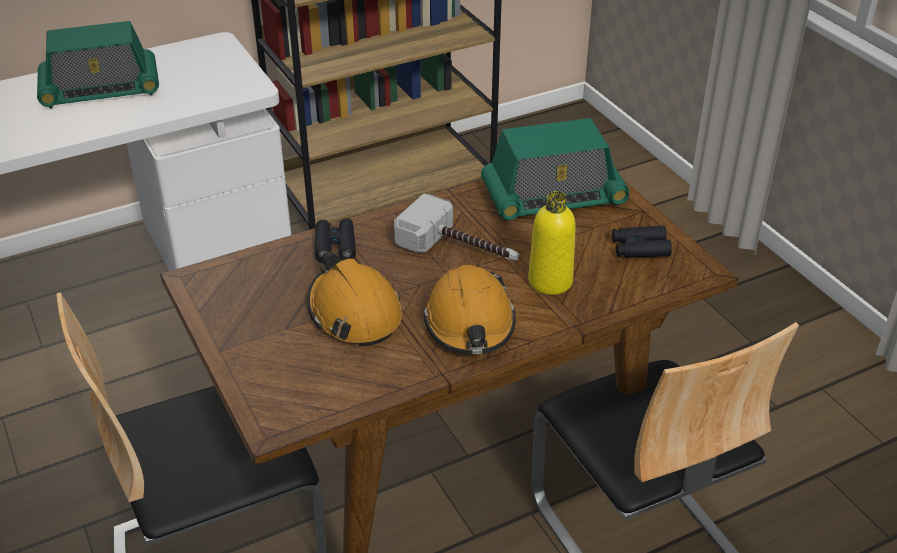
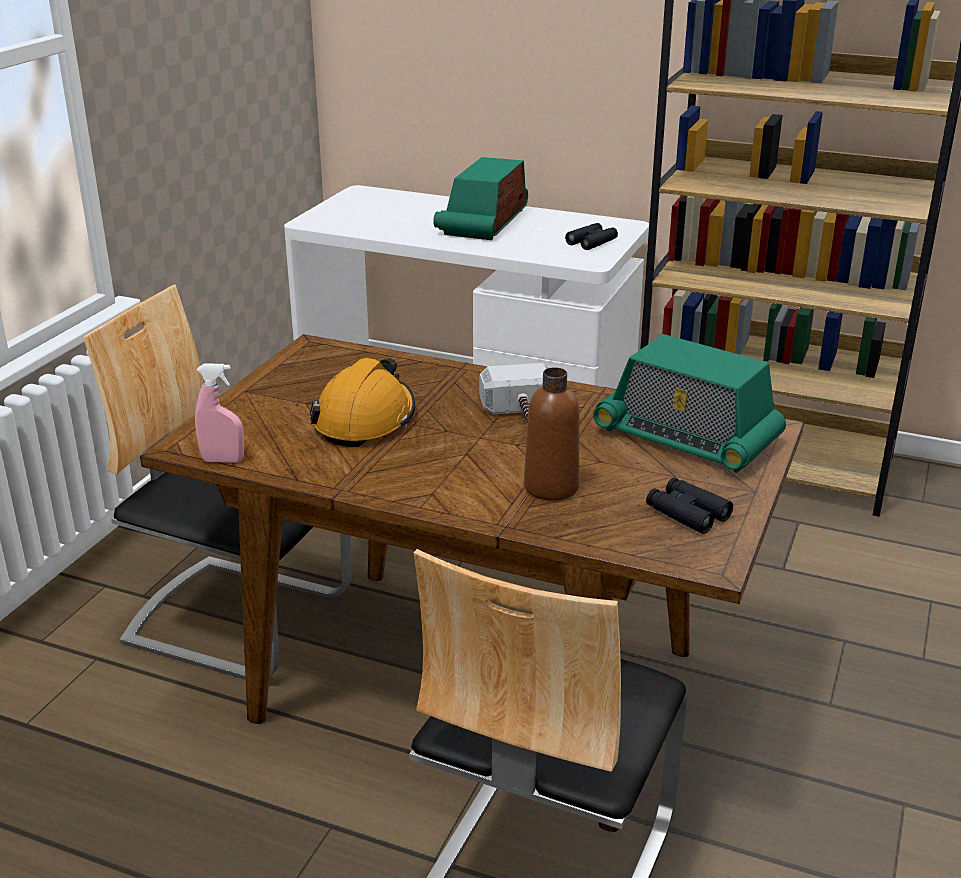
camera: 50 degrees right, 10 degrees down
radio [37,21,159,109] -> radio turned 75 degrees clockwise [433,157,528,240]
black binoculars [315,218,356,263] -> black binoculars moved to [565,223,618,250]
orange hard hat [423,265,516,354] -> none
yellow bottle [528,191,576,295] -> brown bottle [524,367,580,501]
none -> pink spray bottle [195,364,244,463]

